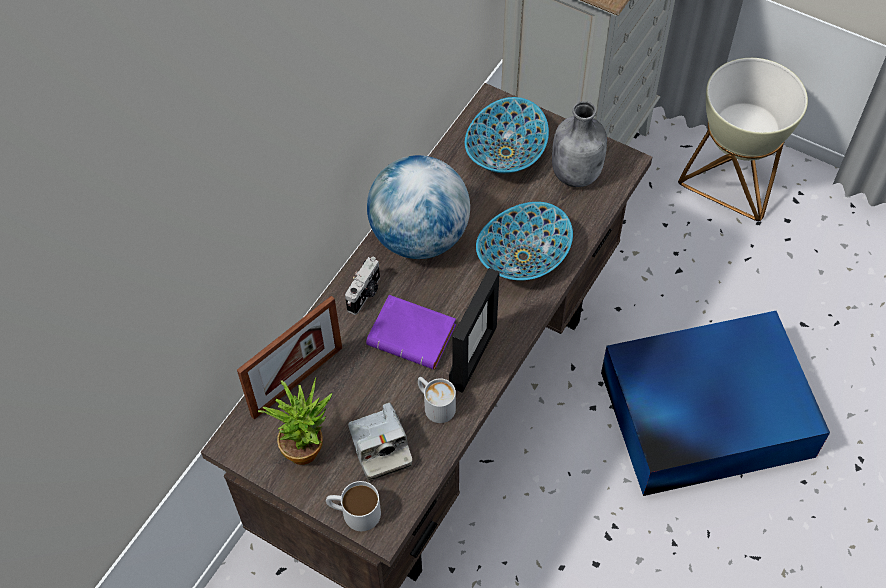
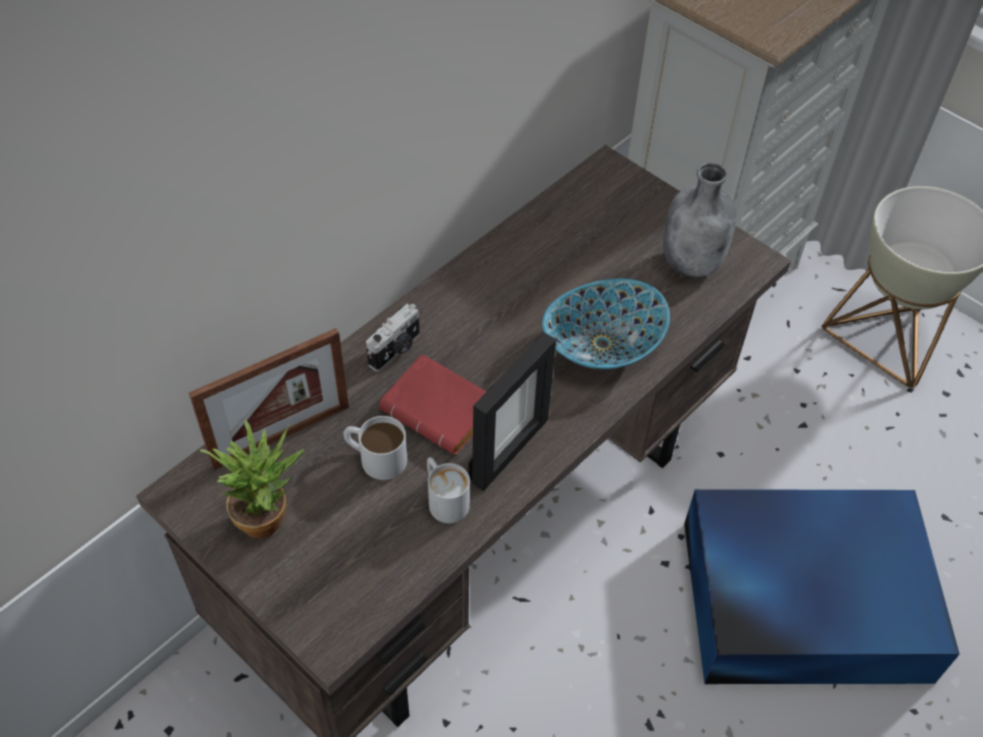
camera: 10 degrees right, 5 degrees down
white mug [326,481,381,531] -> white mug moved to [343,416,407,480]
camera [348,403,413,481] -> none
purple book [366,295,456,370] -> red book [379,354,486,455]
globe [367,155,470,259] -> none
bowl [465,97,549,173] -> none

